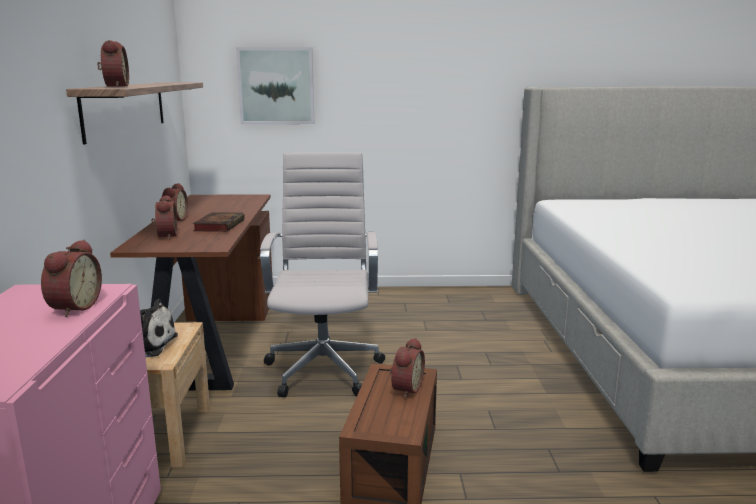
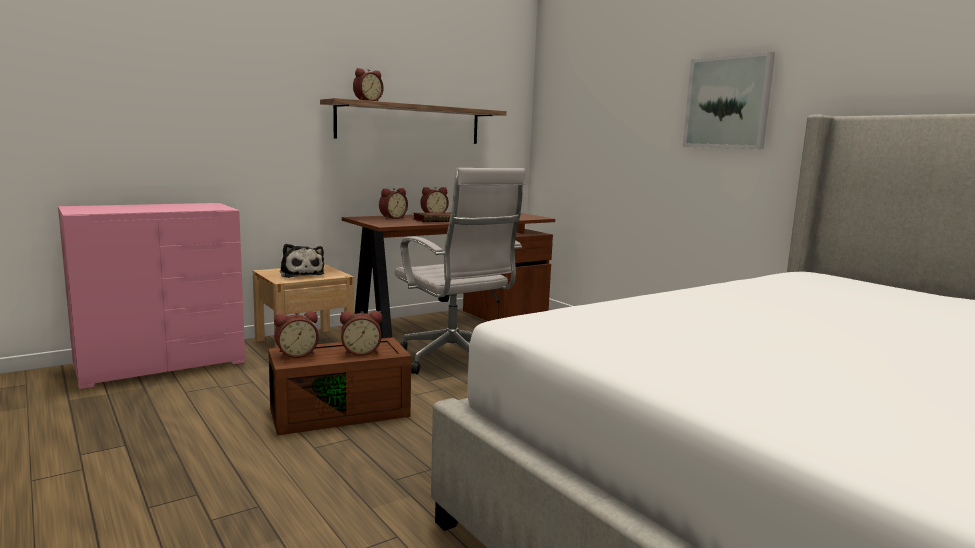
camera: 55 degrees right, 5 degrees down
alarm clock [41,240,102,317] -> alarm clock moved to [274,311,319,358]
picture [236,47,315,124] -> picture moved to [683,52,775,149]
white office chair [260,153,385,398] -> white office chair turned 90 degrees clockwise [395,168,526,375]

